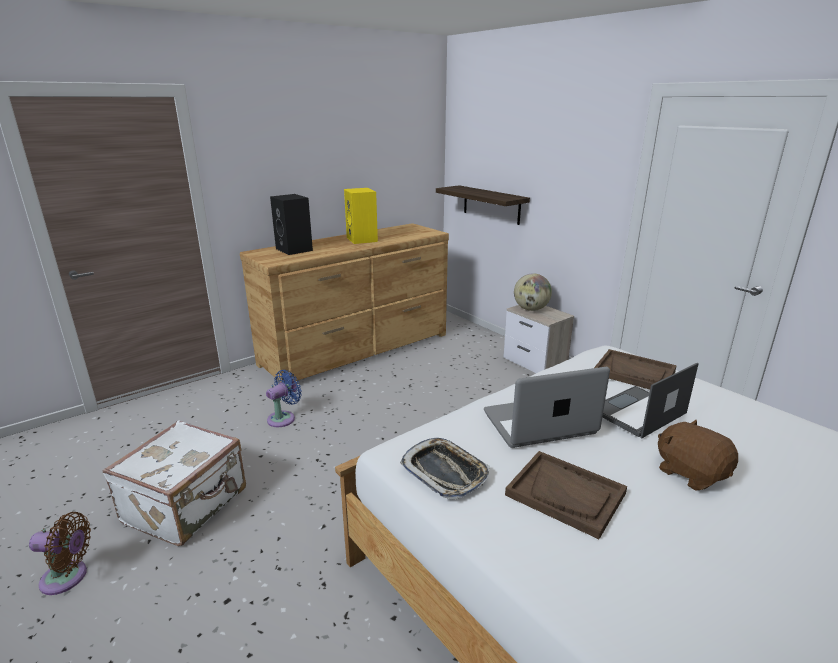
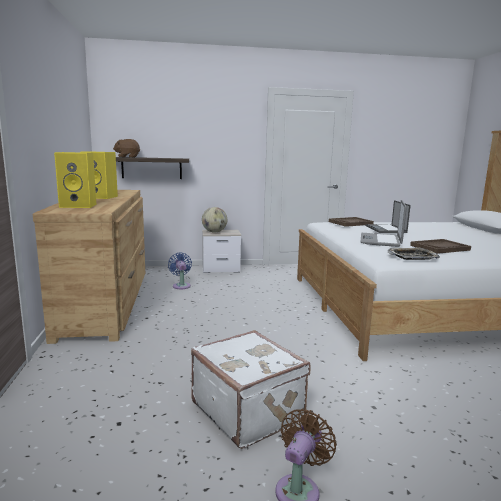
camera: 60 degrees left, 10 degrees down
blue fan [266,370,302,427] -> blue fan moved to [168,253,192,289]
black speaker [270,194,313,255] -> yellow speaker [54,152,96,208]
brown plush toy [658,420,738,491] -> brown plush toy moved to [113,139,140,158]

